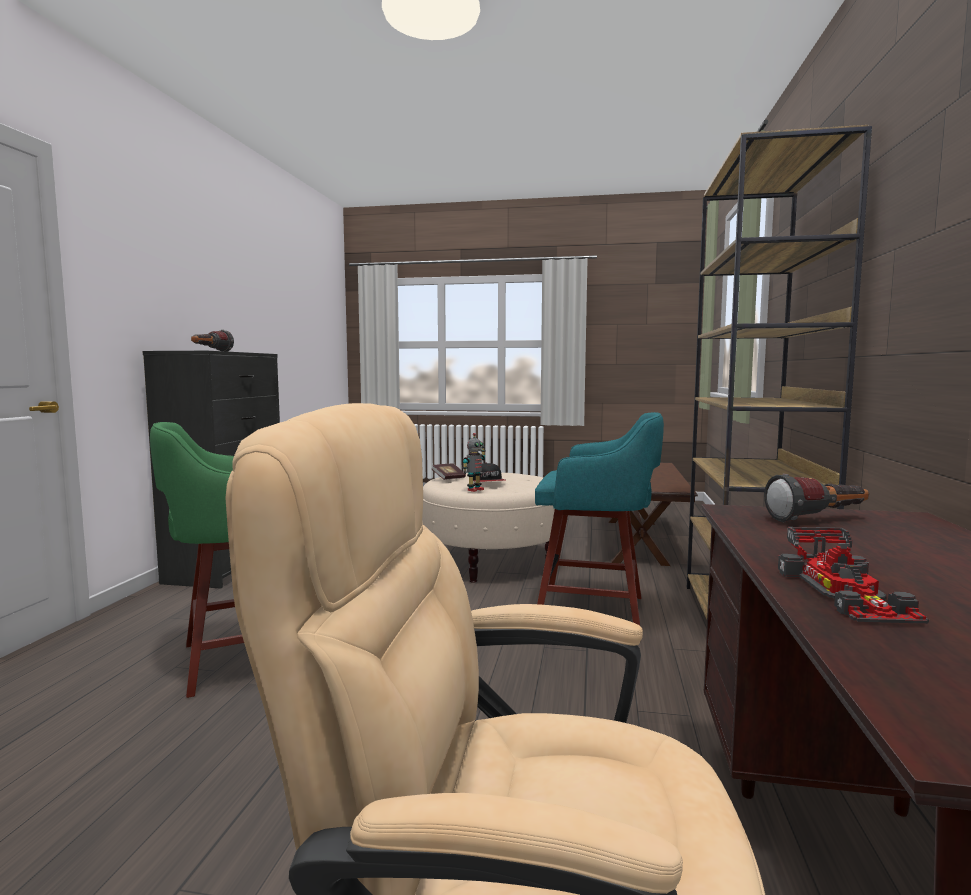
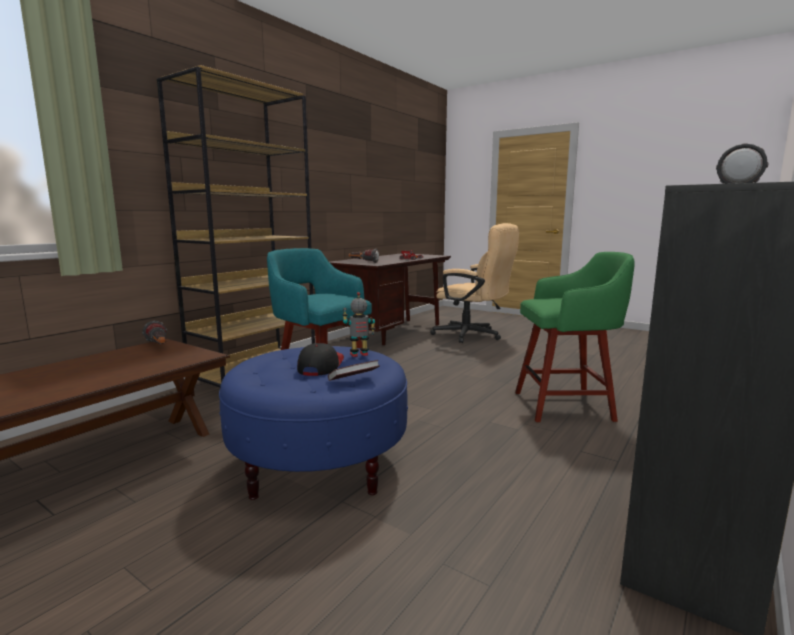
camera: 155 degrees left, 5 degrees up
beige ottoman [422,473,555,583] -> blue ottoman [219,346,408,500]
none -> flashlight [142,321,167,344]

